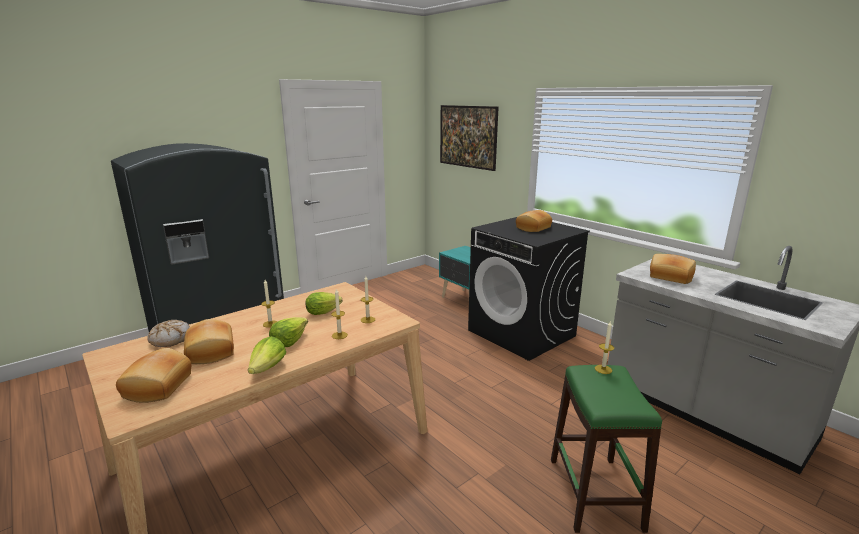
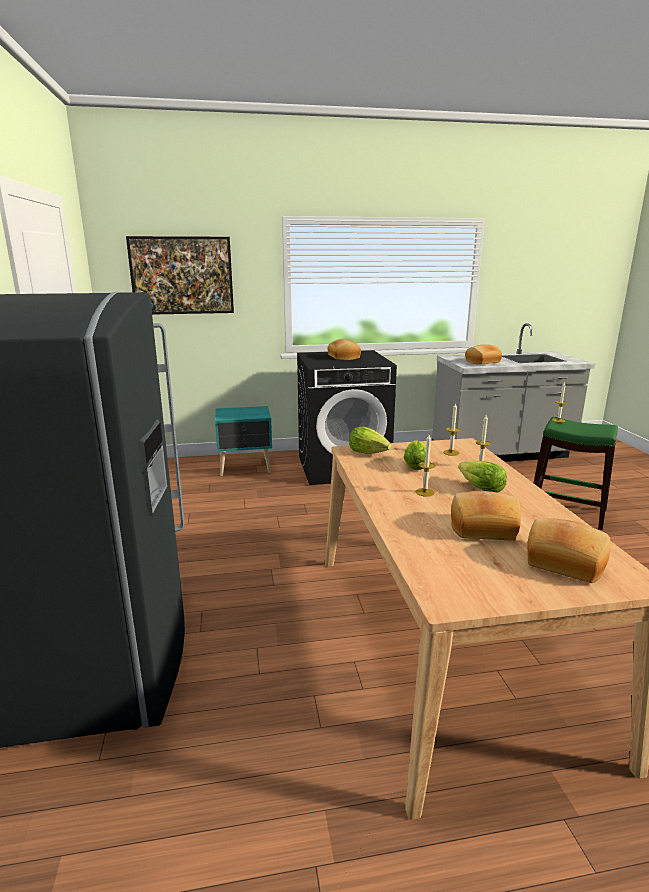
camera: 60 degrees left, 0 degrees up
bread [147,320,190,347] -> none
lettuce [248,336,286,374] -> lettuce moved to [349,427,392,454]

